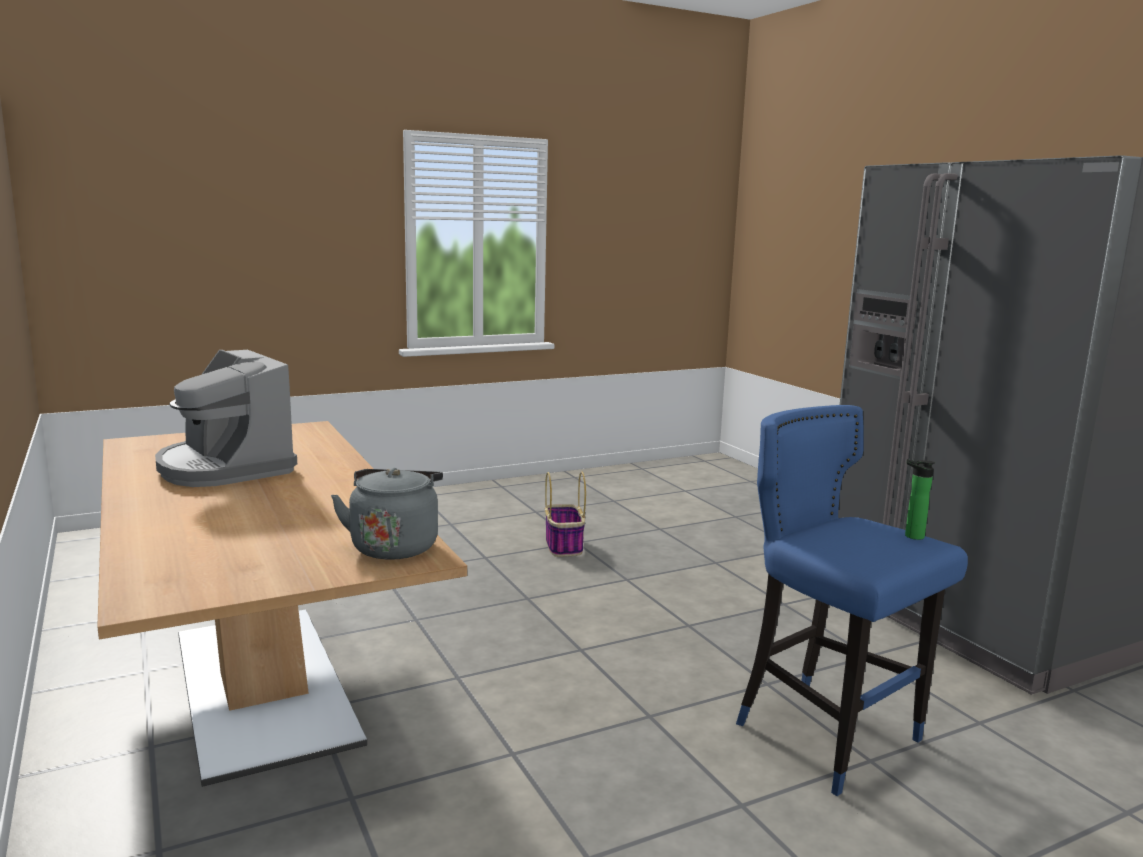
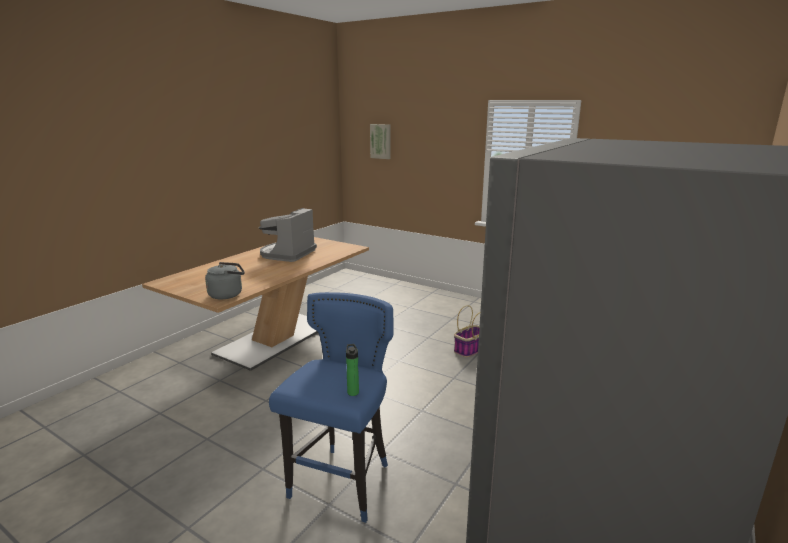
camera: 60 degrees right, 5 degrees up
none -> picture [370,124,391,159]

